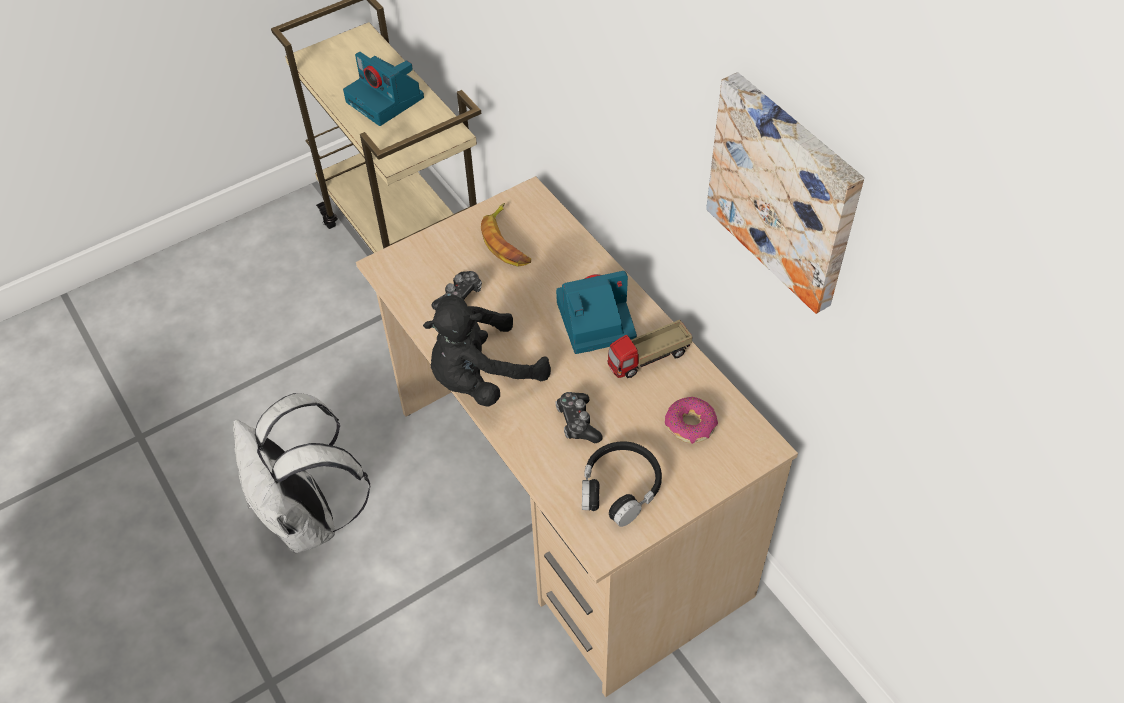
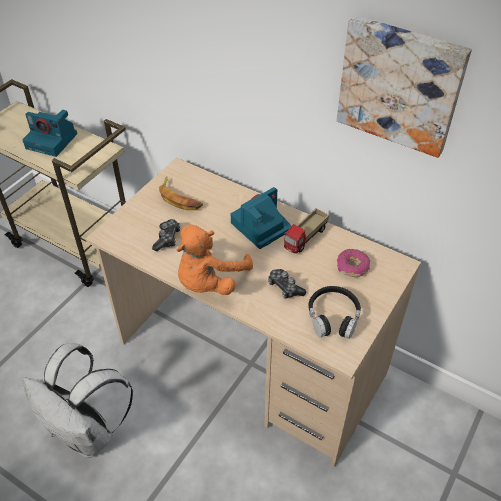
camera: 25 degrees left, 5 degrees down
black plush toy [423,295,551,407] -> orange plush toy [177,225,253,295]

